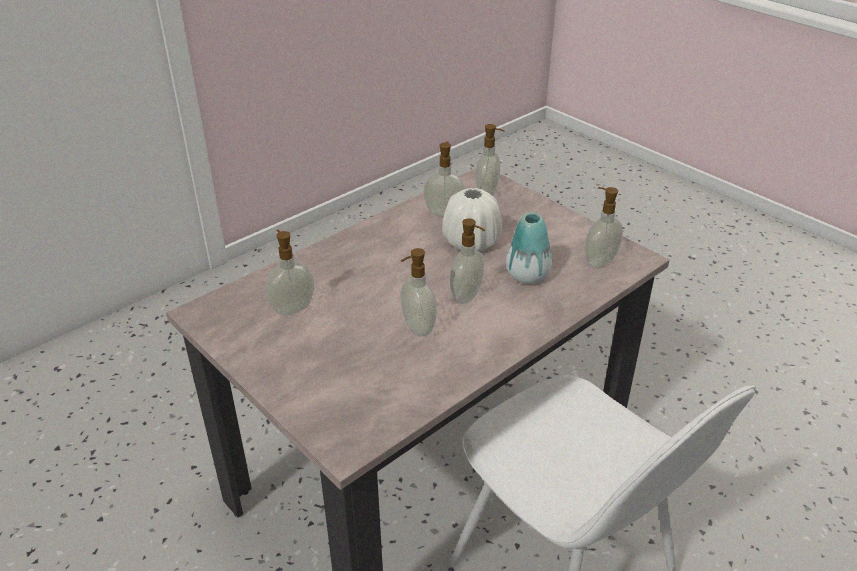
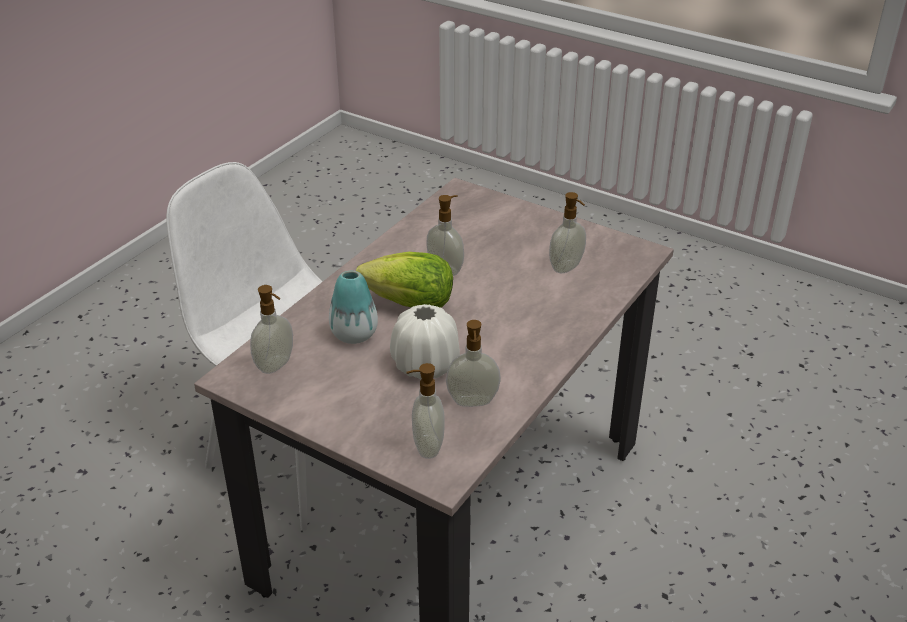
camera: 165 degrees right, 0 degrees up
soap dispenser [450,218,485,303] -> lettuce [356,252,453,308]

